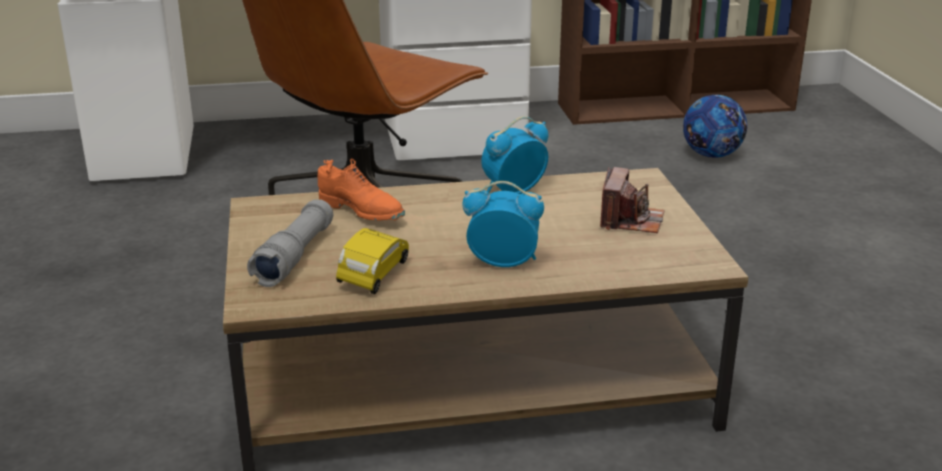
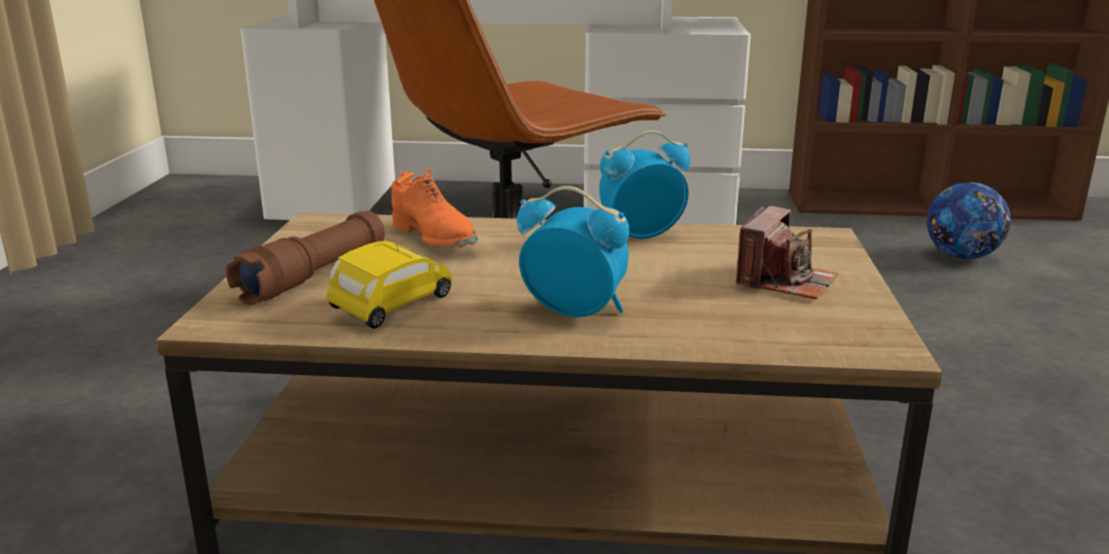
camera: 15 degrees right, 5 degrees down
grey flashlight [247,199,333,287] -> brown flashlight [226,211,385,305]

